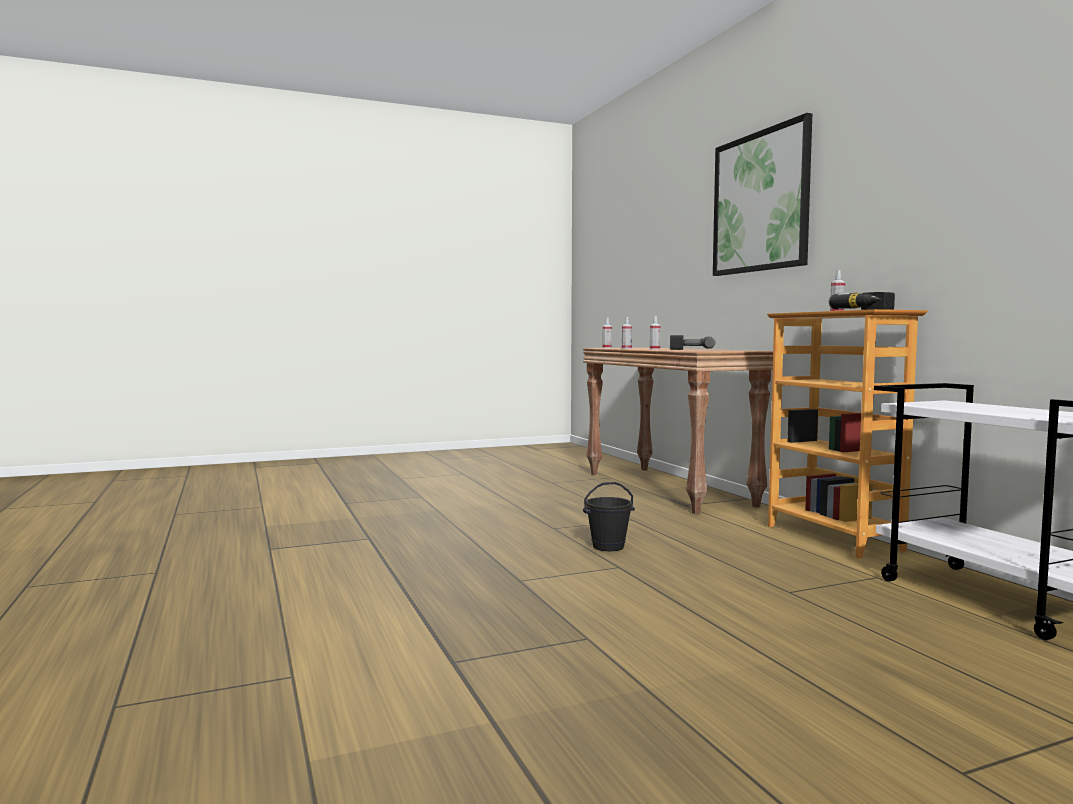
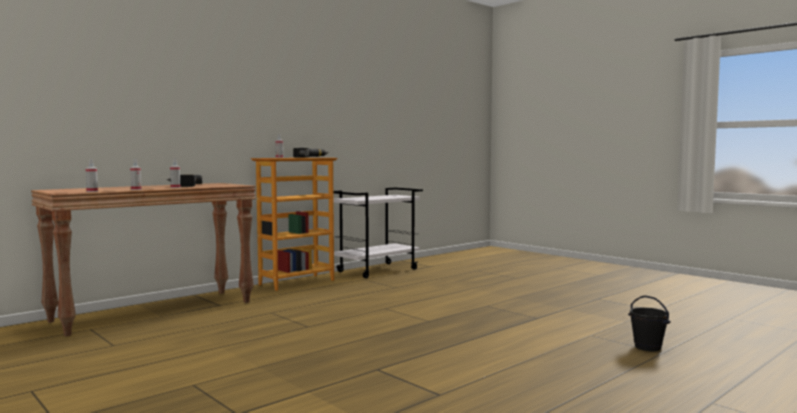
camera: 110 degrees left, 0 degrees up
black bucket [583,482,635,551] -> black bucket moved to [628,295,671,351]
picture [713,113,812,276] -> none

